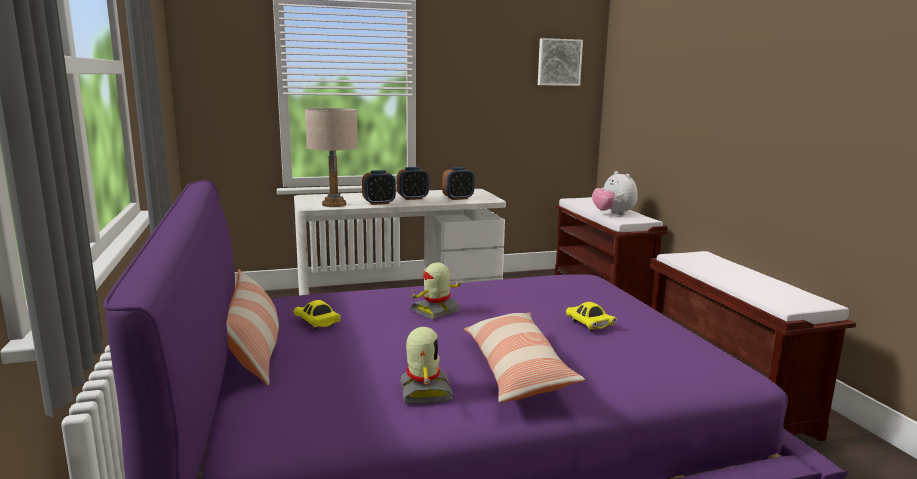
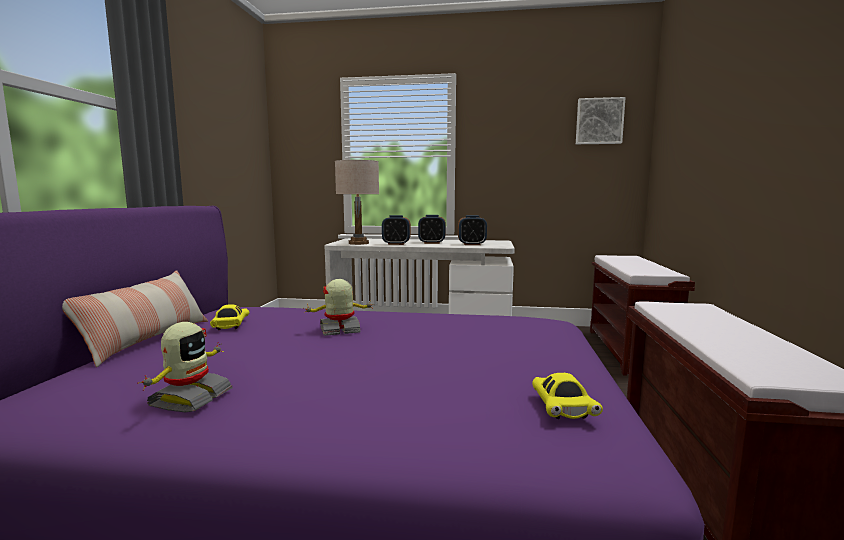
camera: 25 degrees right, 5 degrees down
pillow [464,313,586,403] -> none
yellow toy car [566,302,617,331] -> yellow toy car moved to [532,373,603,419]
plush toy [592,171,638,215] -> none

